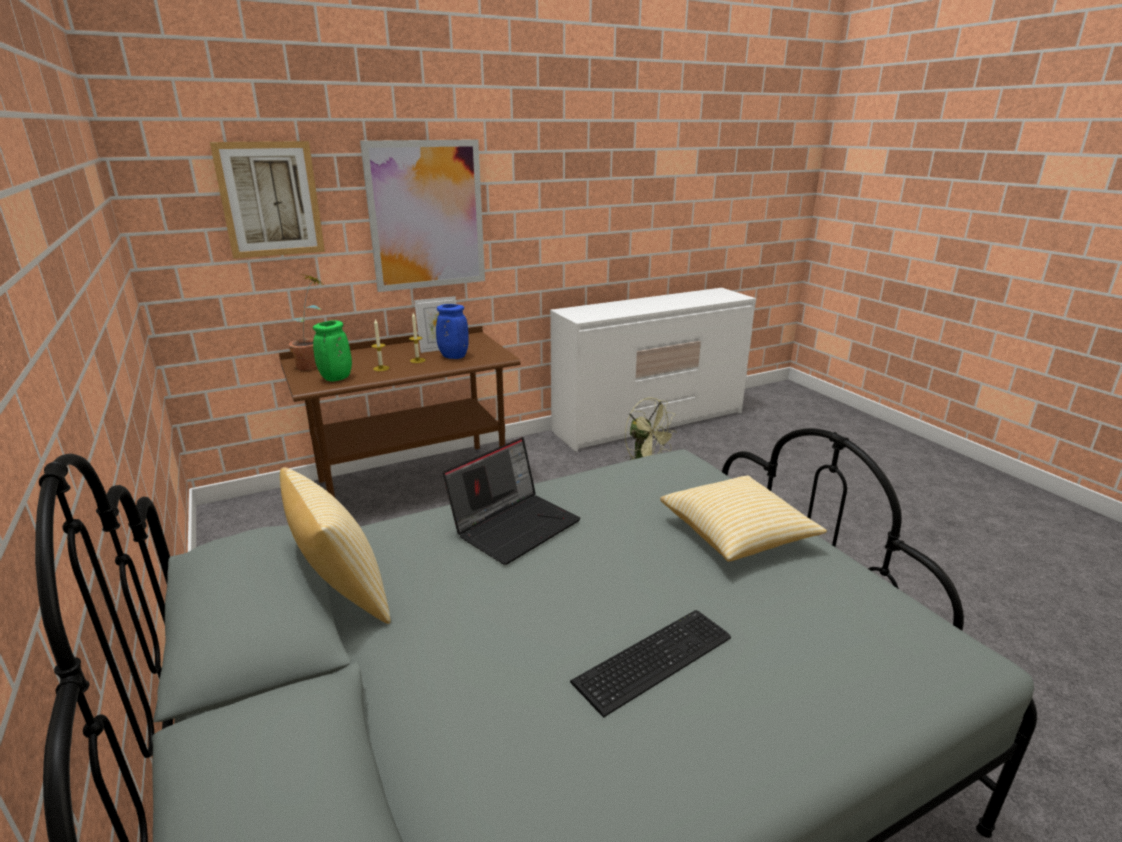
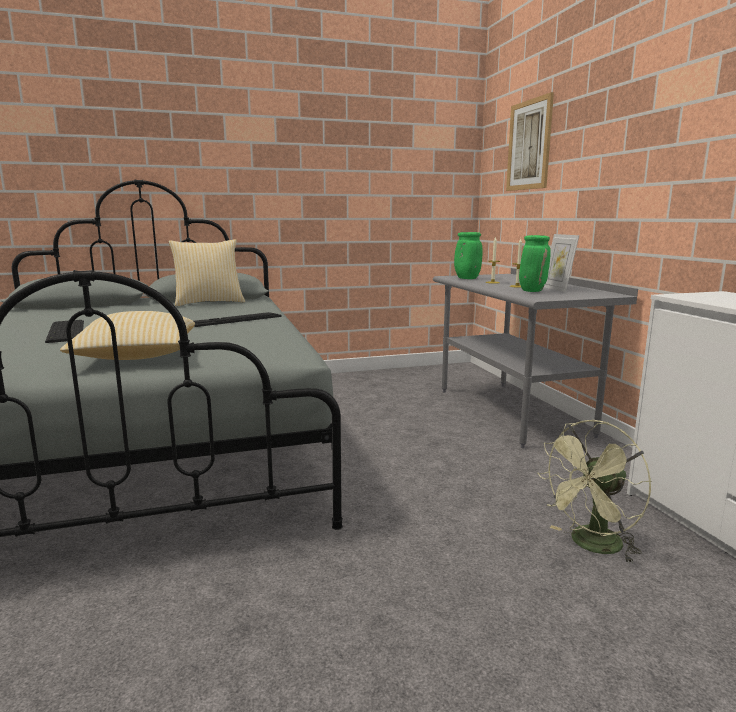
camera: 100 degrees right, 10 degrees down
brown desk [279,326,521,497] -> grey desk [433,268,638,448]
potted plant [289,275,322,370] -> none
picture [360,139,485,292] -> none
blue vase [436,304,469,359] -> green vase [519,235,551,292]
laptop [443,437,581,565] -> keyboard [194,312,282,327]

